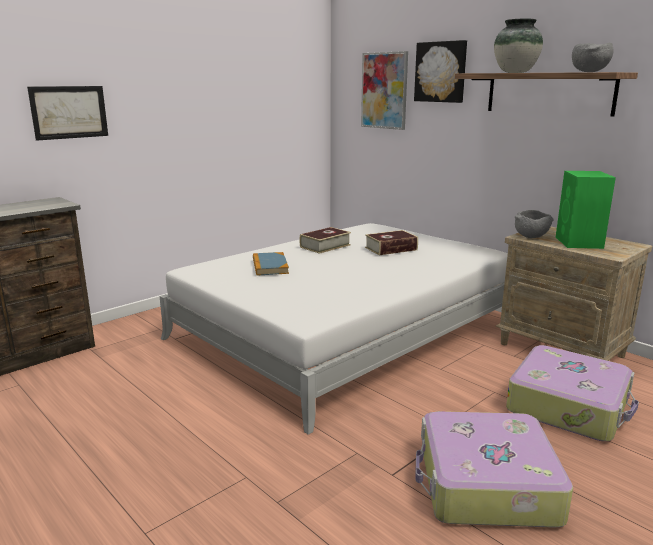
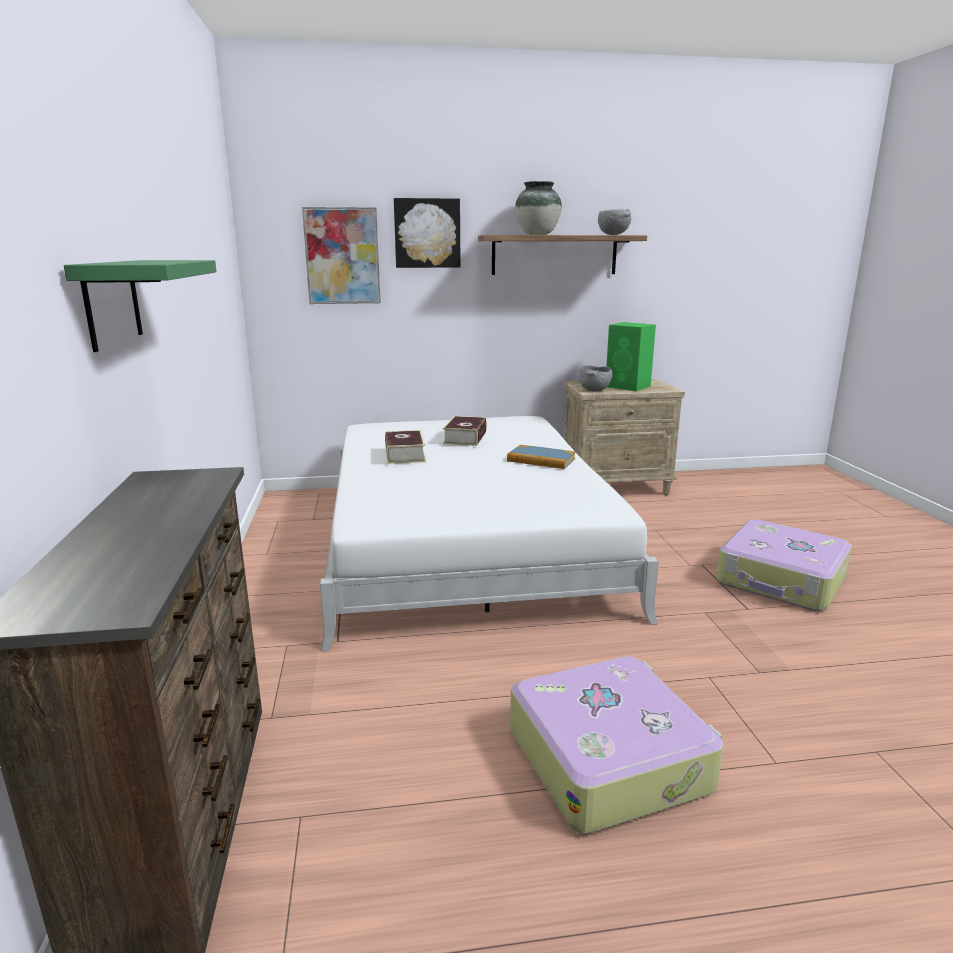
camera: 55 degrees left, 0 degrees up
picture [27,86,108,141] -> green shelf [64,260,217,352]
book [253,252,289,276] -> book moved to [507,445,576,469]
suitcase [506,345,639,441] -> suitcase moved to [510,656,723,834]

